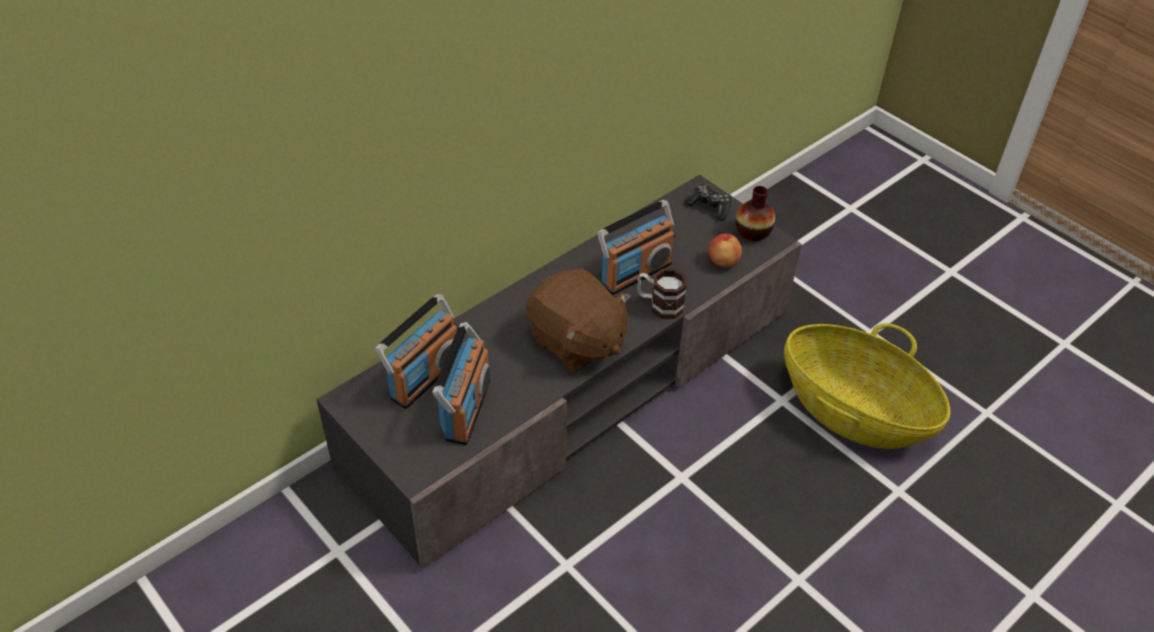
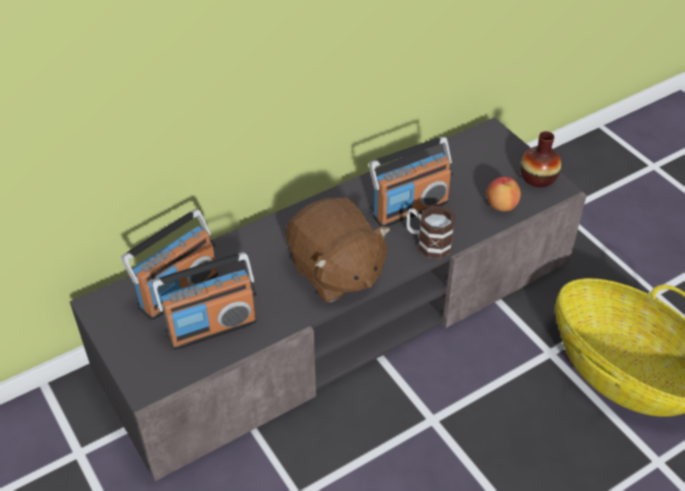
camera: 10 degrees right, 0 degrees up
radio [432,322,490,445] -> radio turned 45 degrees clockwise [152,252,257,350]
game controller [685,184,731,221] -> none

